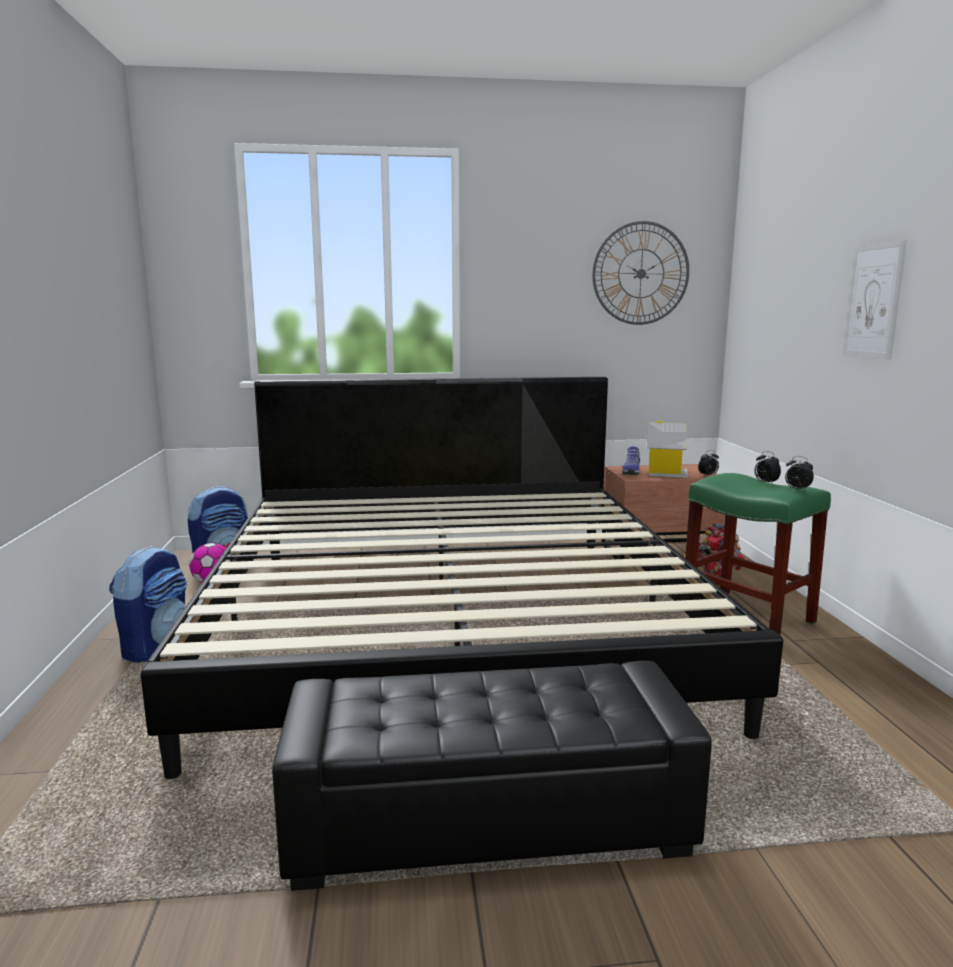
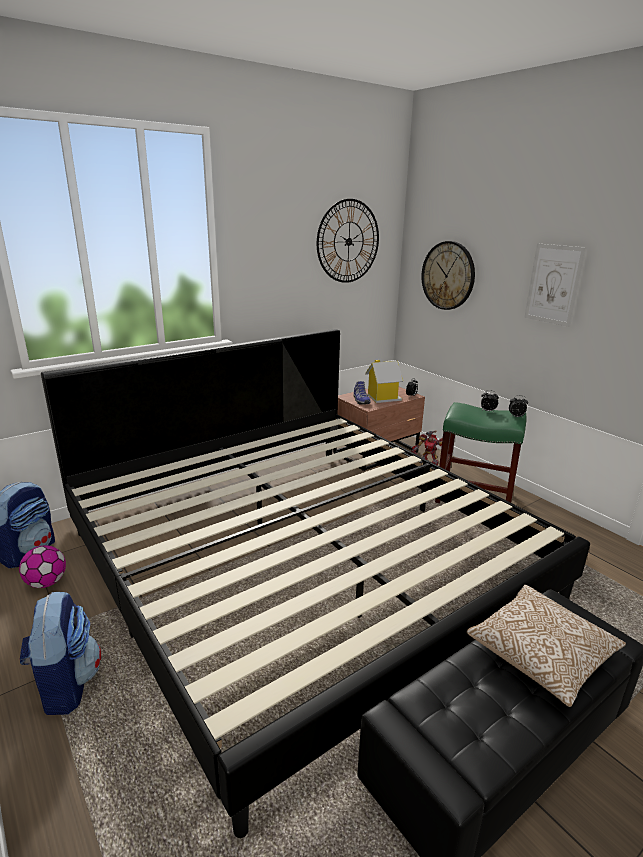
camera: 30 degrees left, 10 degrees up
none -> wall clock [422,241,475,310]
none -> pillow [467,585,626,707]

